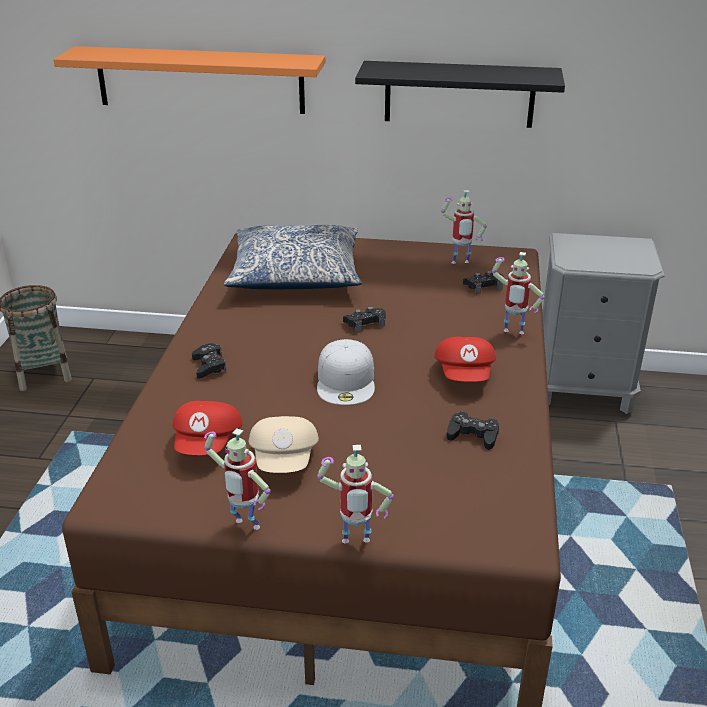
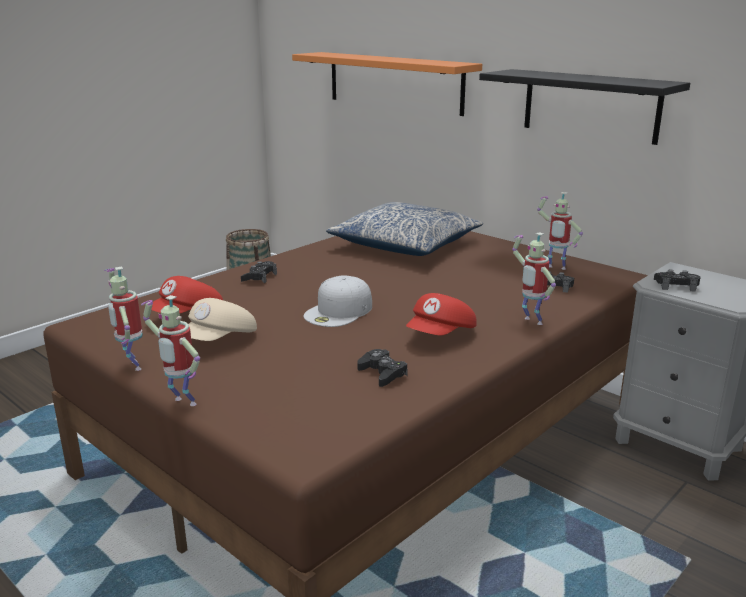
camera: 35 degrees right, 10 degrees down
black game controller [343,307,386,333] -> black game controller moved to [654,269,700,292]

